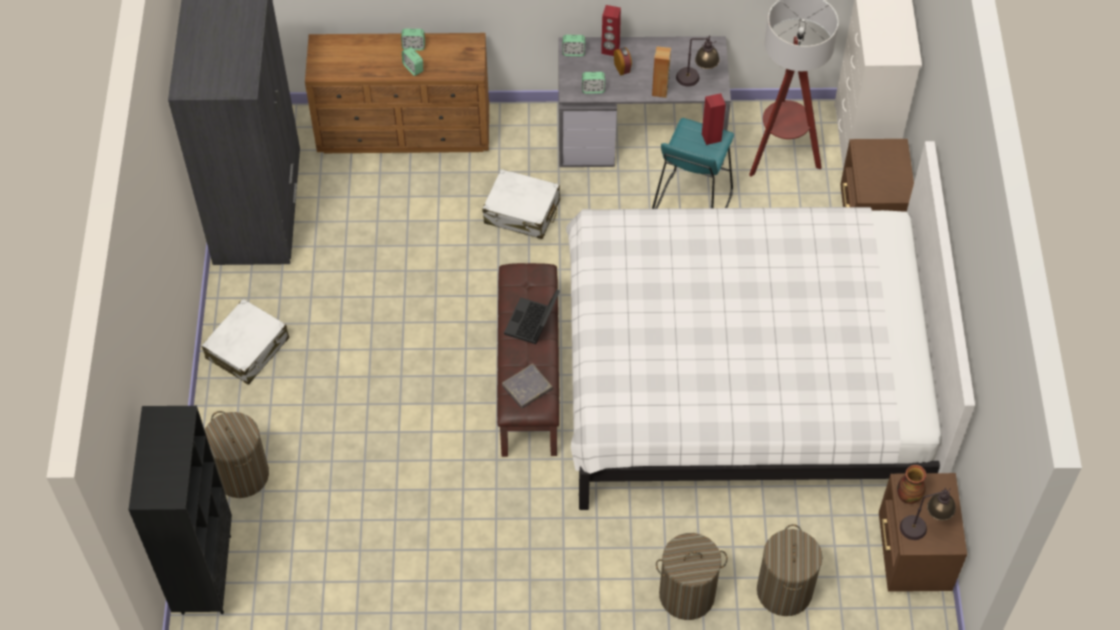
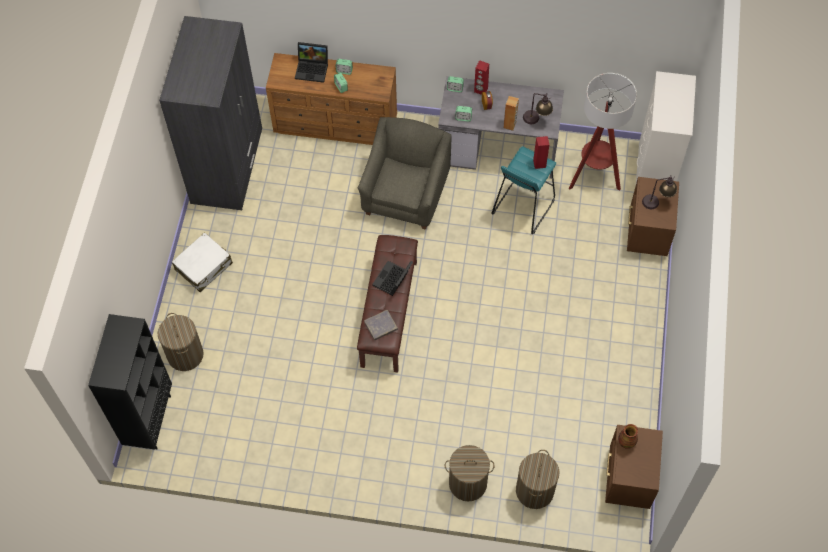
camera: 10 degrees right, 5 degrees up
white suitcase [482,169,560,239] -> grey armchair [357,117,452,230]
white bed [566,141,976,510] -> none
table lamp [900,488,956,540] -> table lamp moved to [642,176,677,209]
none -> laptop [295,42,328,83]

